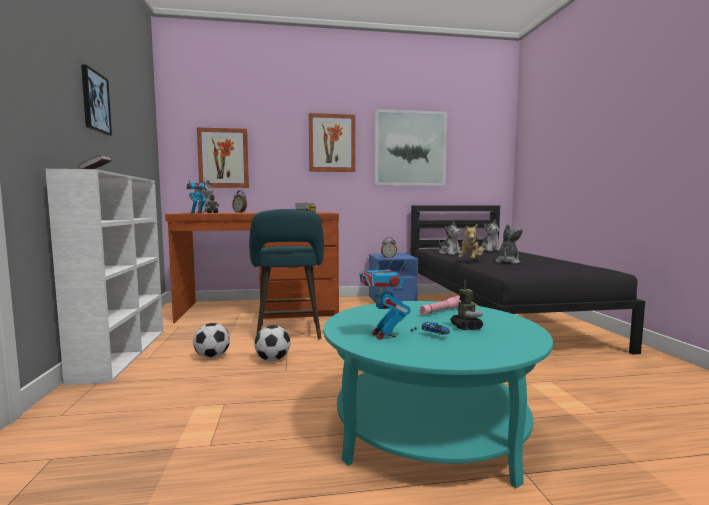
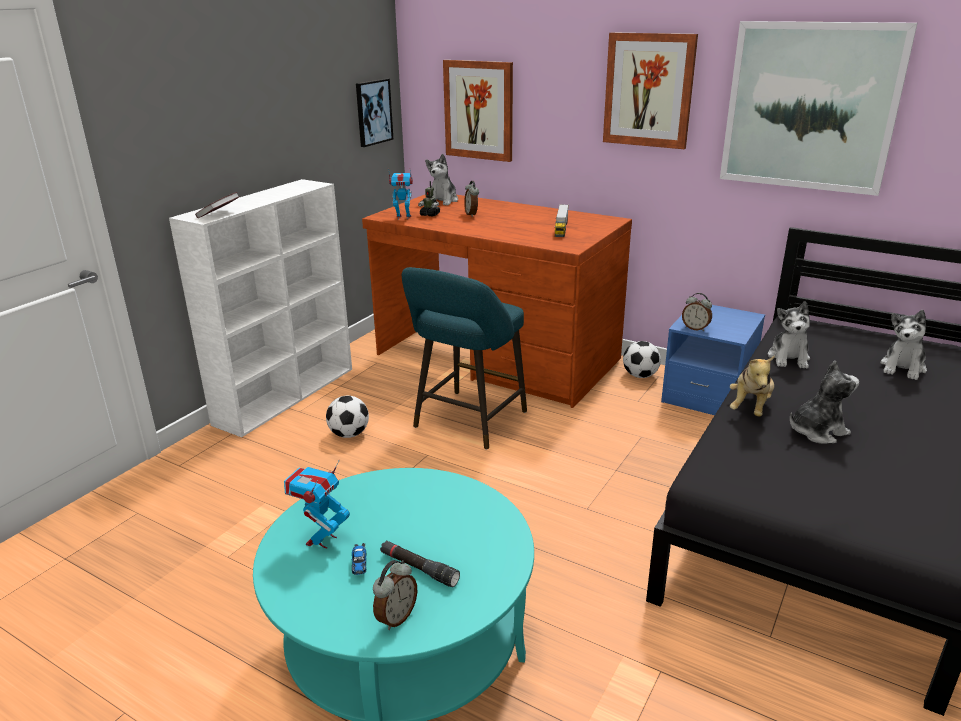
camera: 40 degrees right, 20 degrees up
picture [81,64,112,135] -> picture moved to [356,79,393,147]
football [254,325,290,361] -> football moved to [623,341,661,378]
pink flashlight [419,296,462,315] -> none
toy robot [450,279,483,330] -> black flashlight [380,541,460,587]
plush toy [458,225,483,259] -> plush toy turned 45 degrees counterclockwise [730,355,775,417]
none -> alarm clock [373,560,417,630]

